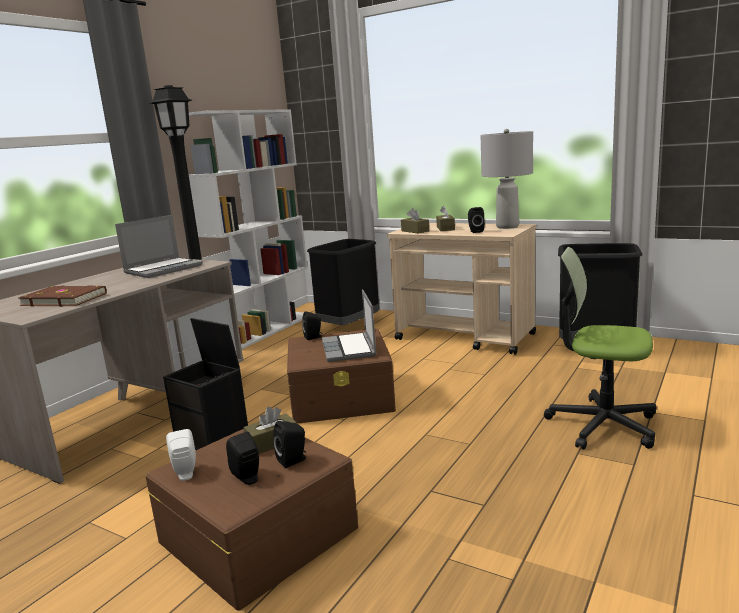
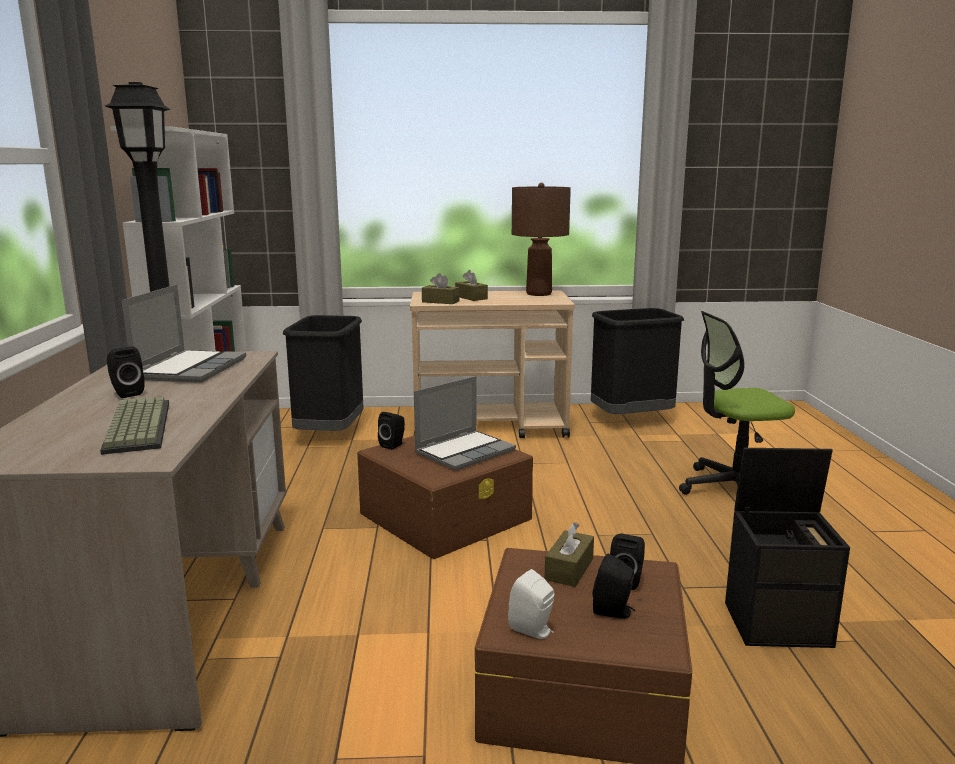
camera: 35 degrees left, 0 degrees up
brown book [19,285,107,307] -> keyboard [100,396,169,455]
black storage box [163,318,248,450] -> black storage box moved to [725,448,850,648]
laptop [322,289,377,362] -> laptop turned 90 degrees counterclockwise [414,376,516,471]
black speaker [468,207,485,233] -> black speaker moved to [107,346,145,398]
grey table lamp [481,129,533,229] -> brown table lamp [512,183,571,296]

